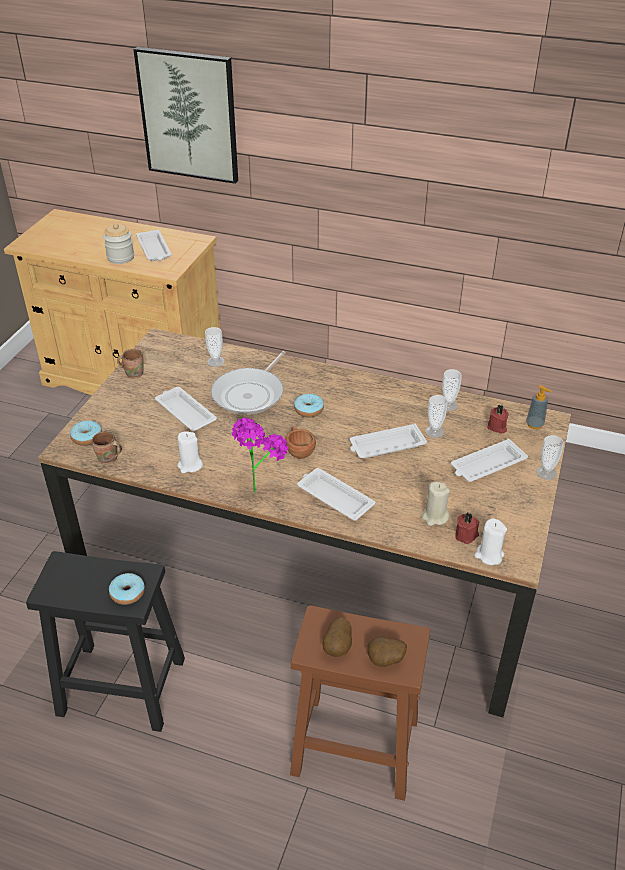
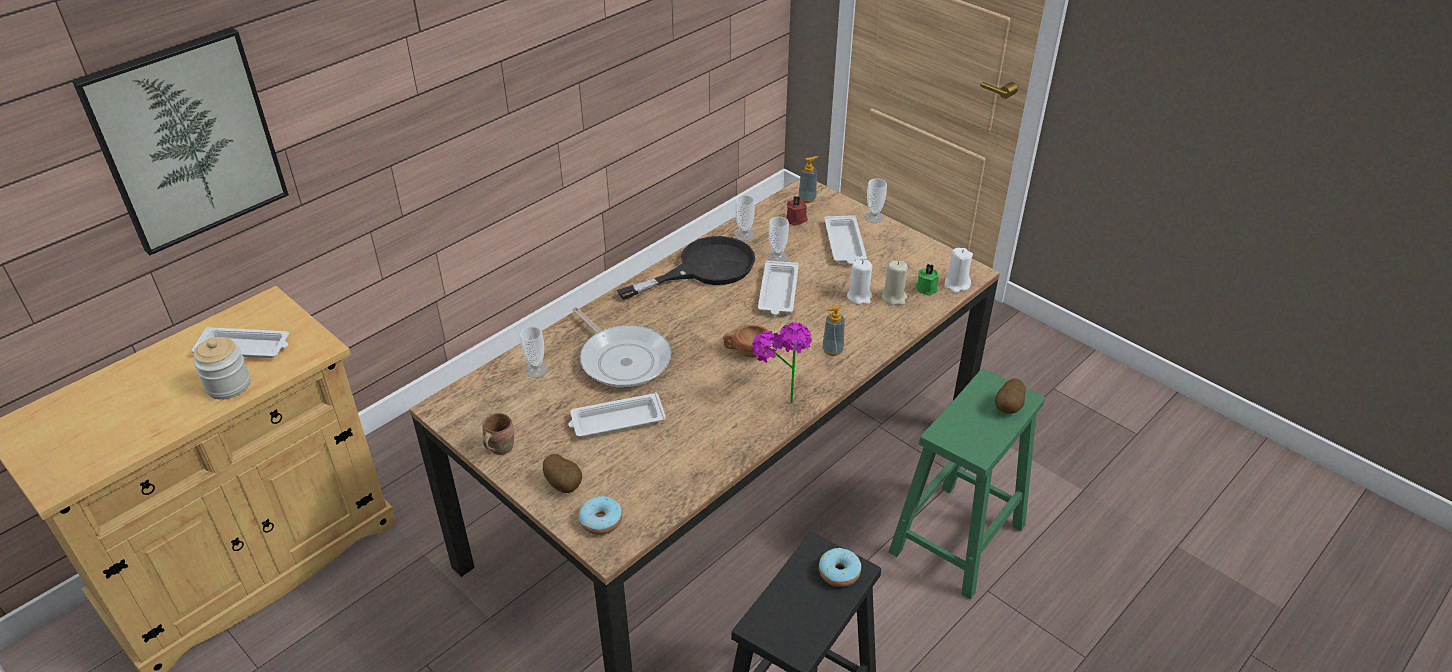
camera: 65 degrees left, 0 degrees up
brown mug [92,431,122,464] -> none
white candle [177,431,203,473] -> white candle moved to [847,260,872,304]
brown stool [290,605,430,801] -> green stool [889,369,1045,599]
donut [294,393,324,418] -> none
white tray [297,468,375,521] -> soap dispenser [822,304,845,356]
potato [323,618,352,657] -> potato moved to [543,454,582,493]
red candle [455,513,479,544] -> green candle [916,264,939,296]
none -> black frying pan [617,236,755,300]

